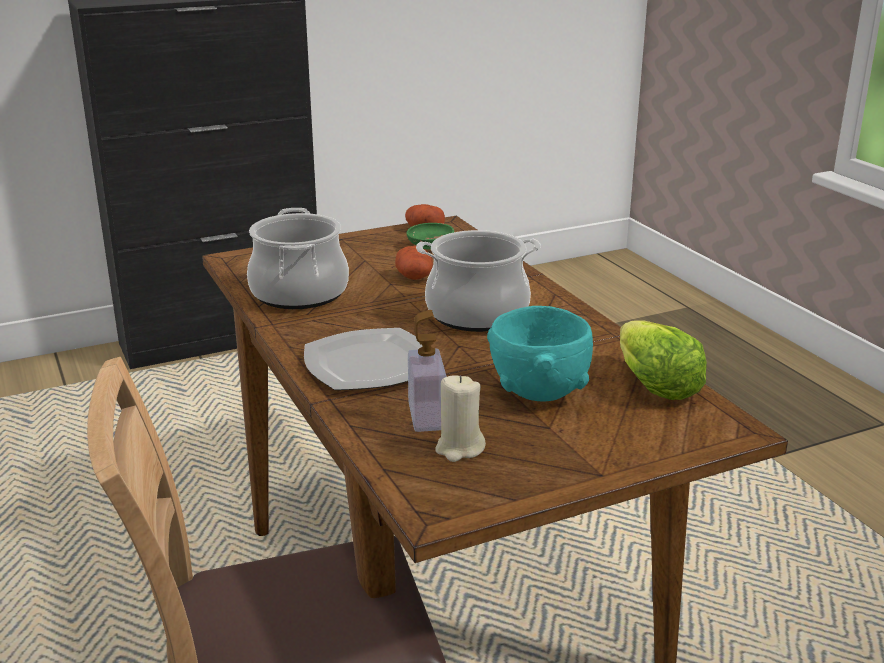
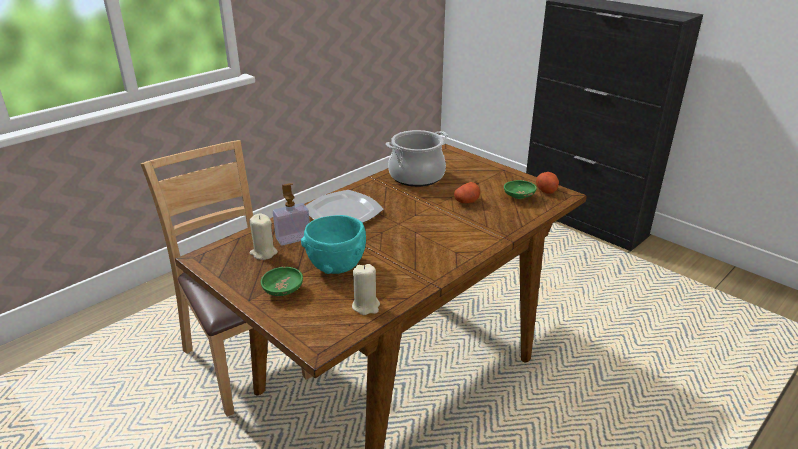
camera: 70 degrees right, 5 degrees up
cooking pot [416,230,541,332] -> none
lettuce [620,320,707,400] -> beige candle [352,264,380,315]
none -> green bowl [261,267,303,296]

